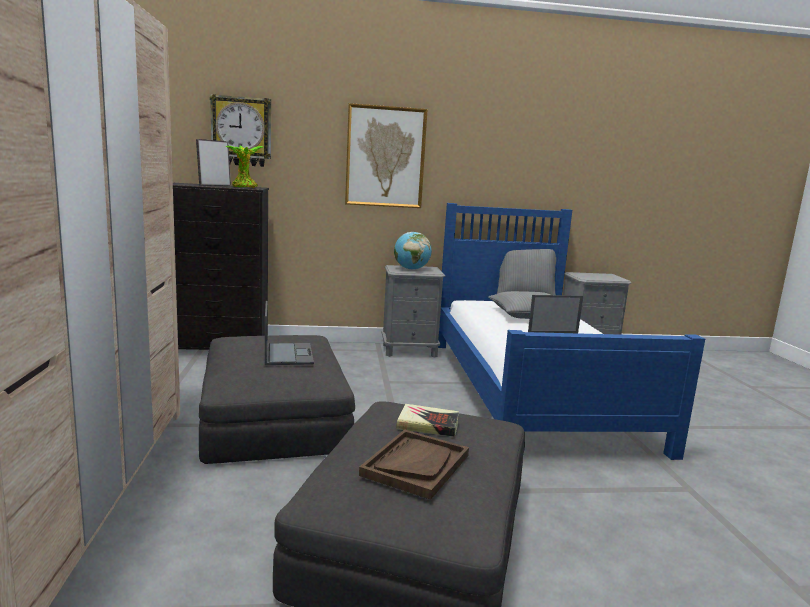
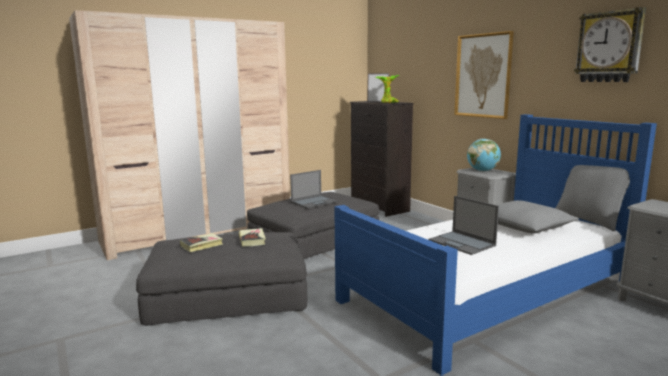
camera: 65 degrees right, 0 degrees up
wall clock [210,94,271,167] -> wall clock moved to [574,7,646,82]
brown tray [359,429,469,500] -> book [180,233,223,252]

